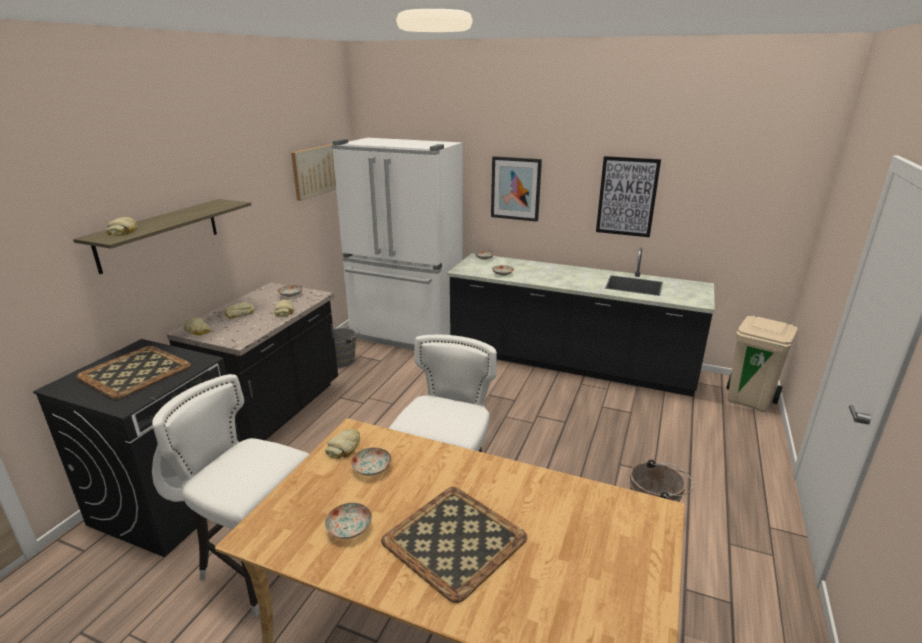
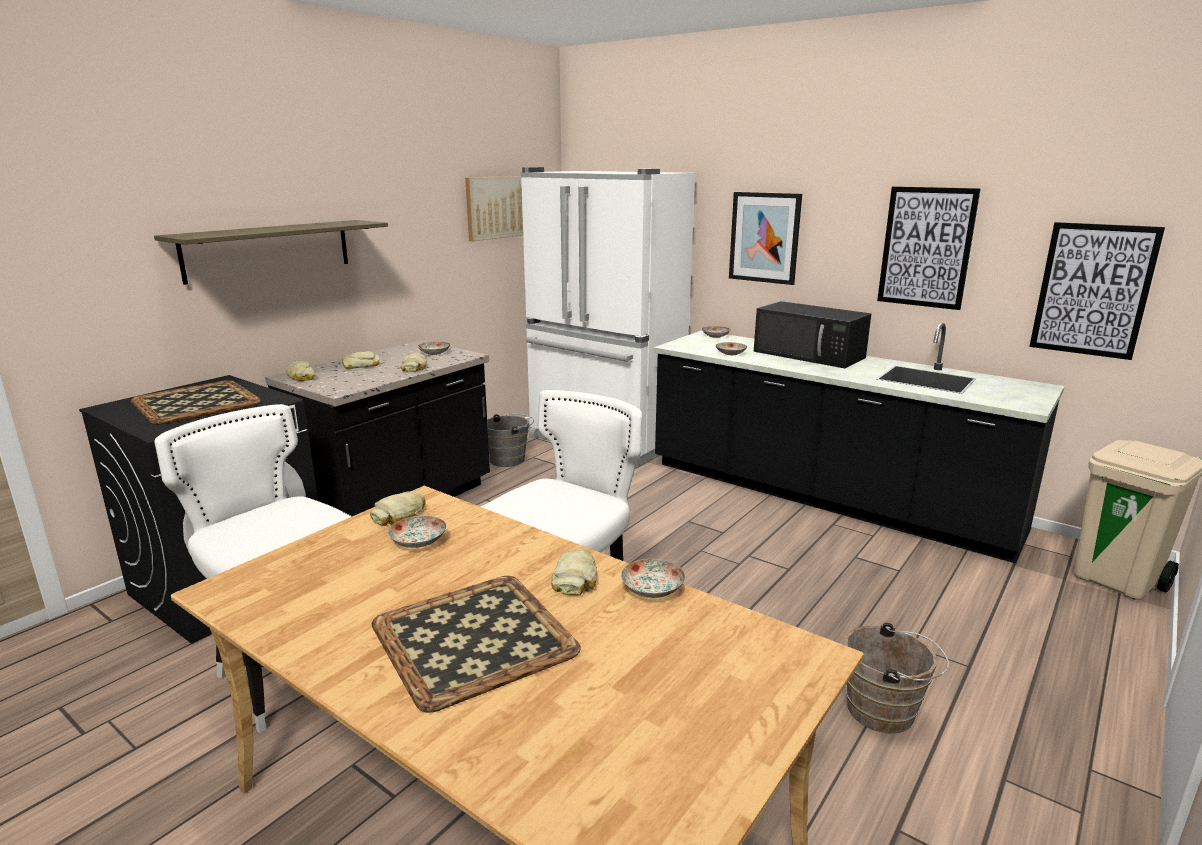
camera: 15 degrees right, 5 degrees down
bread [106,217,137,236] -> bread moved to [551,548,597,595]
plate [325,503,372,539] -> plate moved to [621,559,685,598]
none -> black microwave [754,301,871,368]
none -> picture [1029,222,1165,360]

